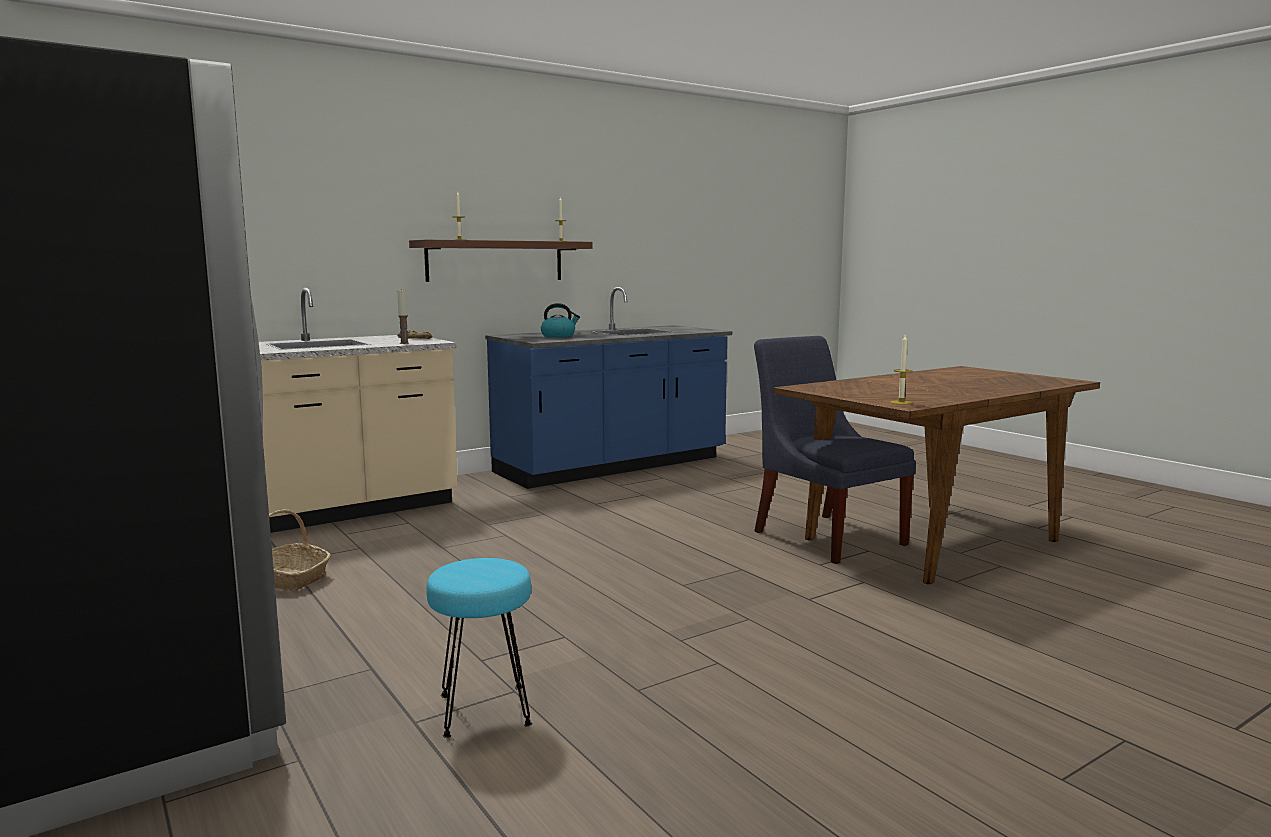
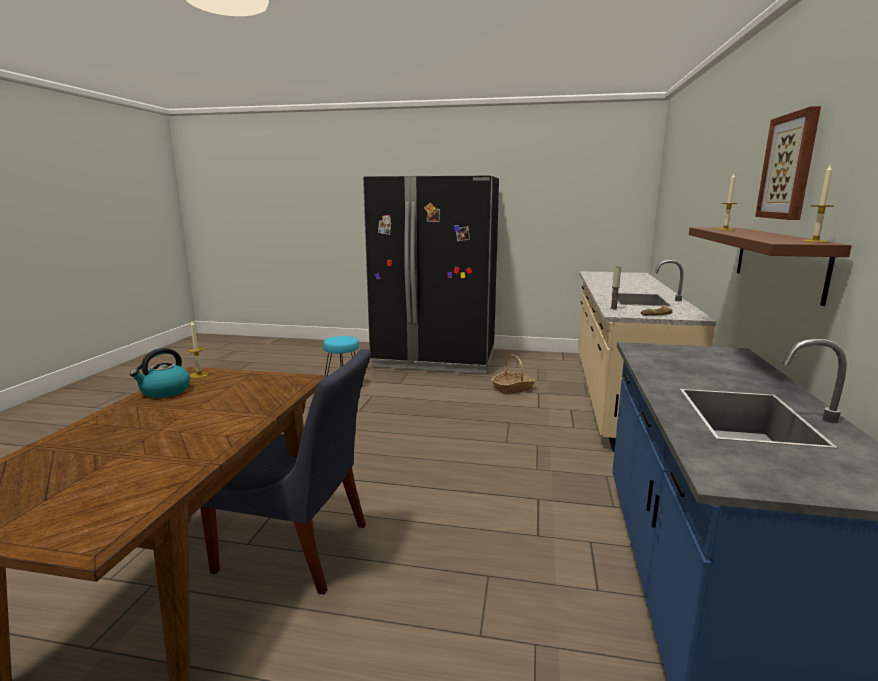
camera: 135 degrees right, 5 degrees up
kettle [541,303,580,338] -> kettle moved to [130,348,190,398]
none -> picture [755,106,821,220]

